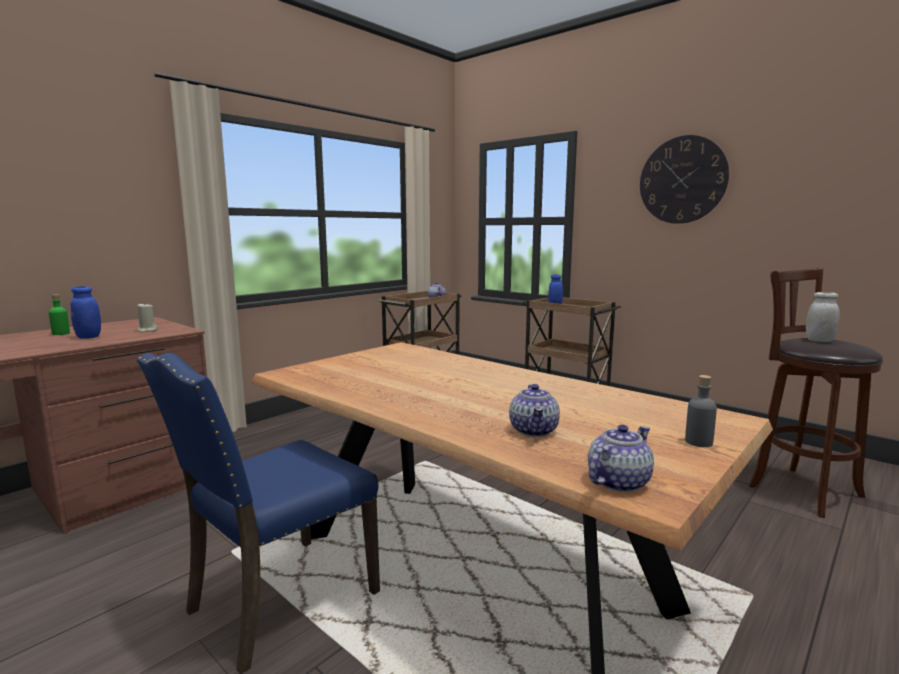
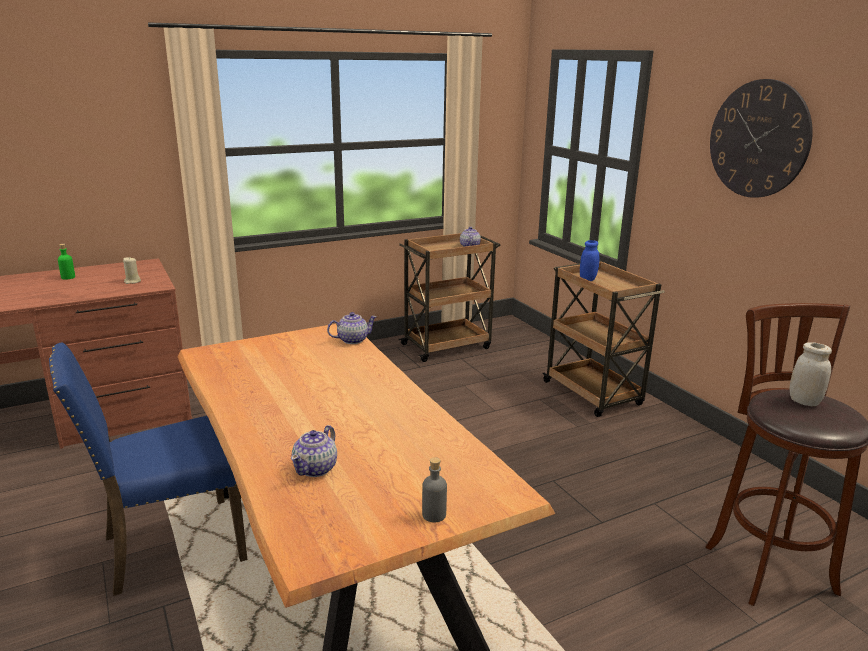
camera: 20 degrees right, 10 degrees up
blue jar [71,286,101,339] -> none
teapot [588,425,654,492] -> teapot moved to [327,312,377,344]

